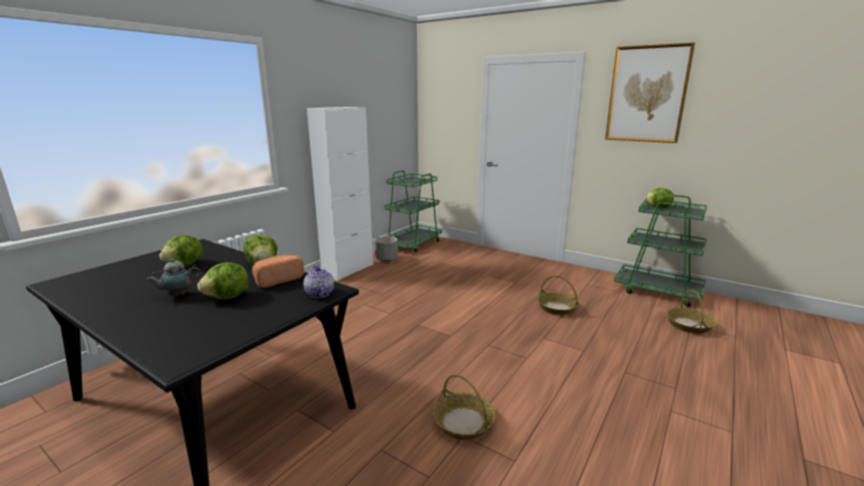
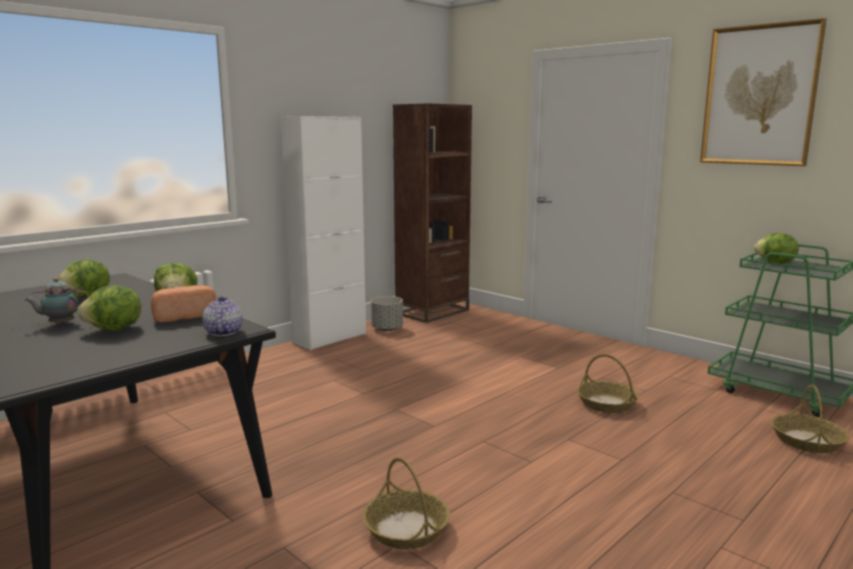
camera: 10 degrees right, 5 degrees down
green cart [385,170,442,252] -> brown bookcase [393,103,472,323]

